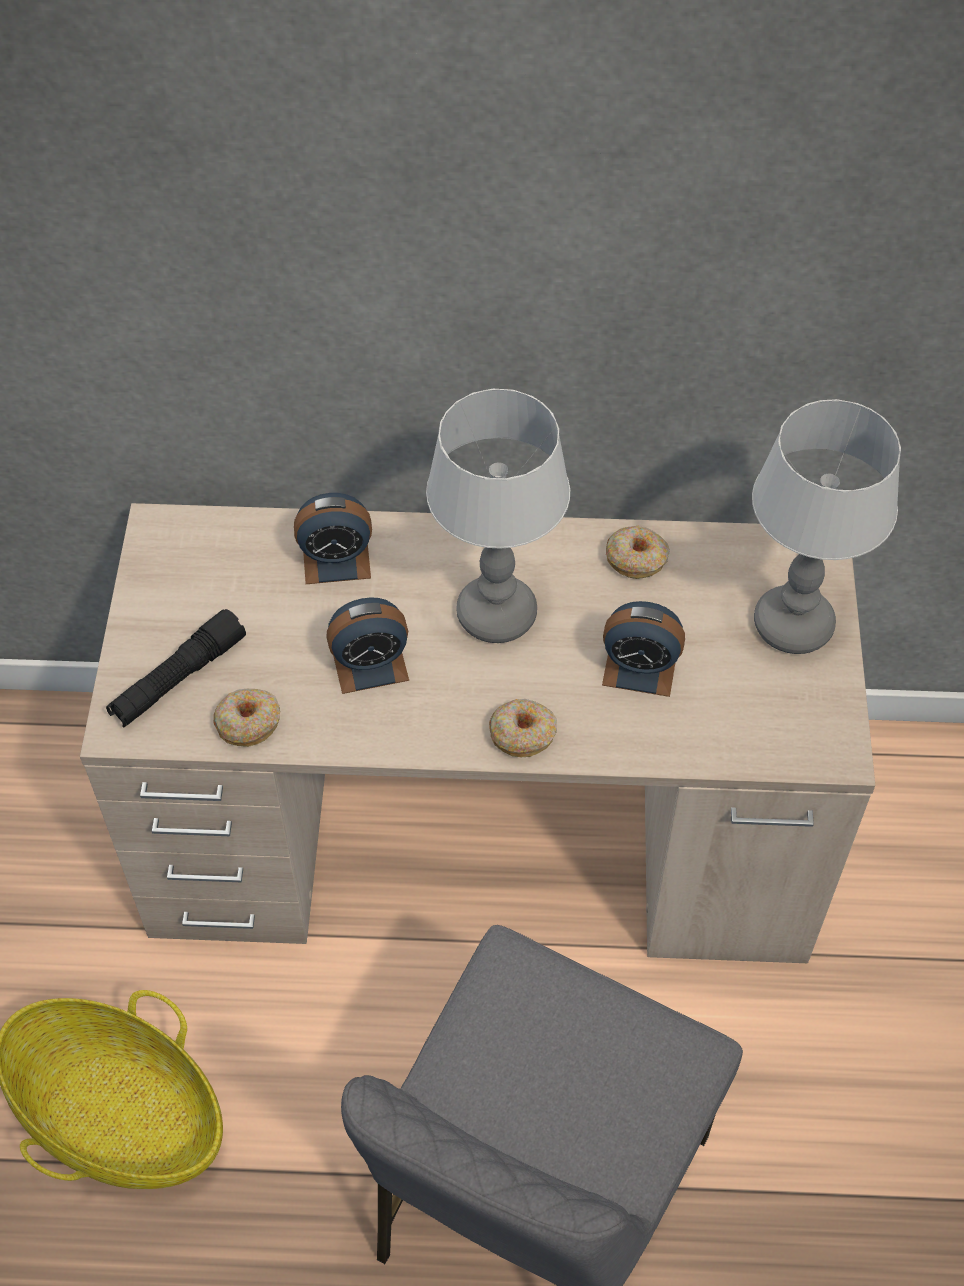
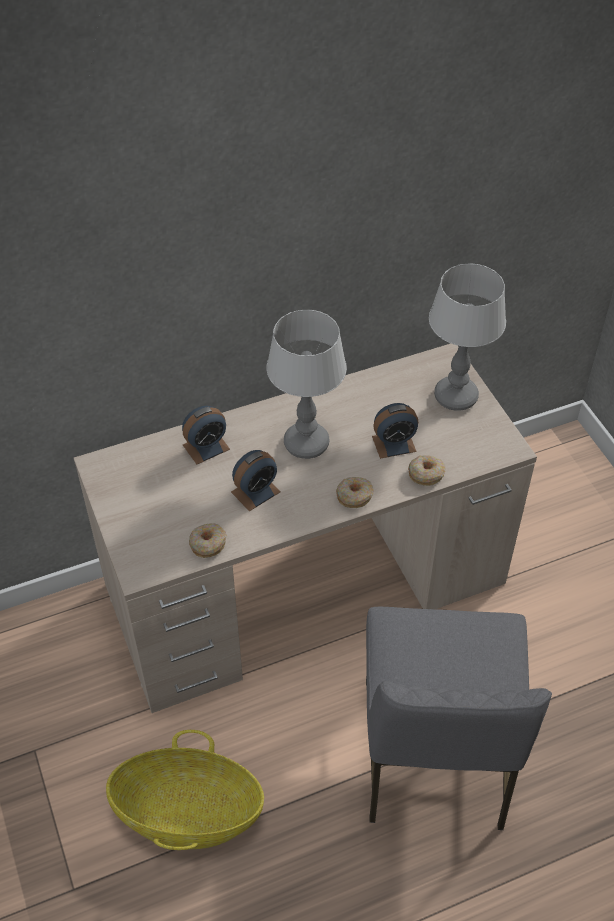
camera: 25 degrees left, 5 degrees down
black flashlight [106,609,246,728] -> none
donut [606,526,670,579] -> donut moved to [408,455,445,486]

